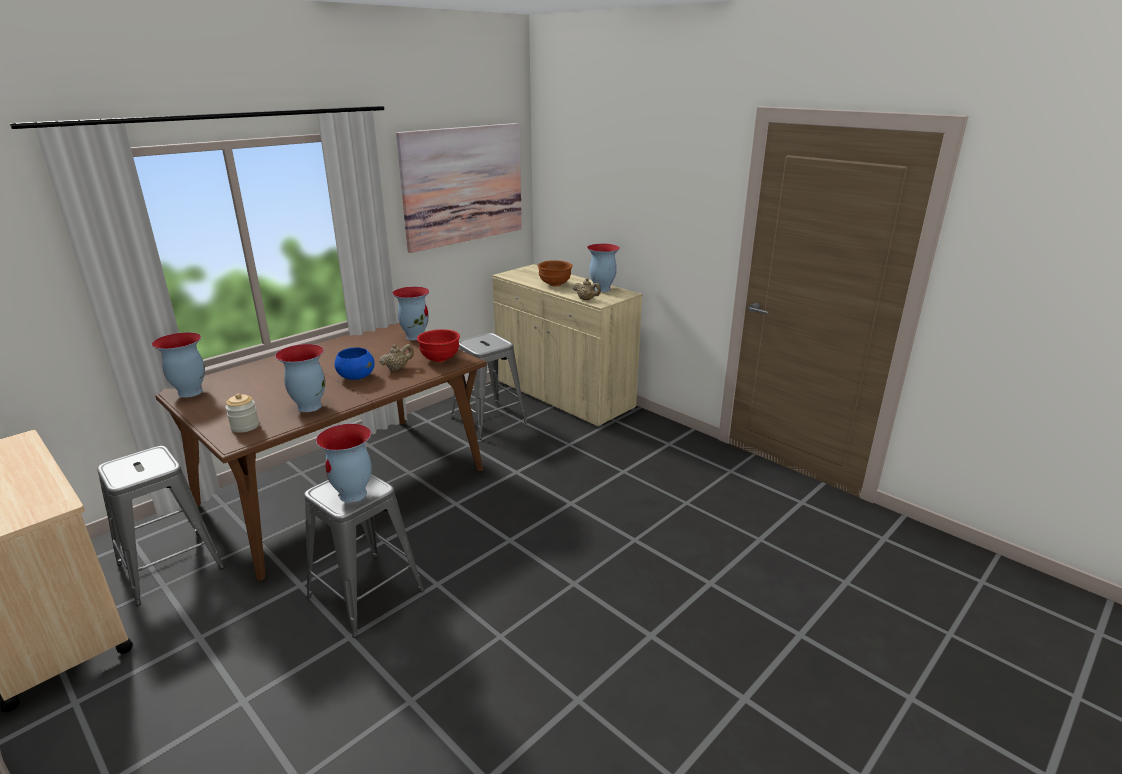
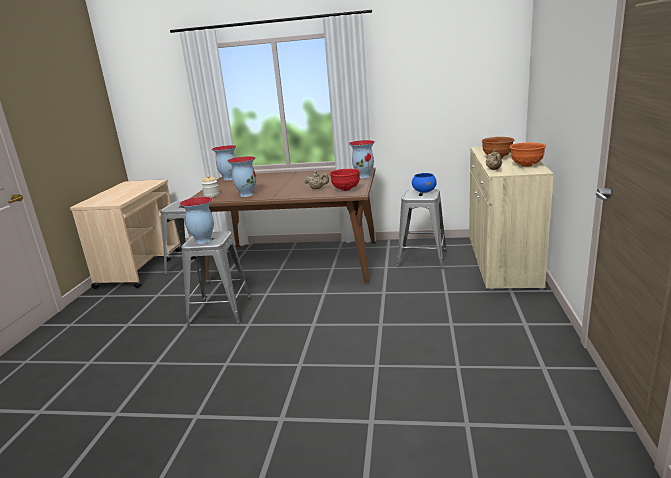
camera: 55 degrees right, 5 degrees down
blue bowl [334,347,374,380] -> blue bowl moved to [412,173,437,193]
picture [396,123,522,253] -> none
vase [587,244,620,292] -> orange bowl [510,143,546,167]

